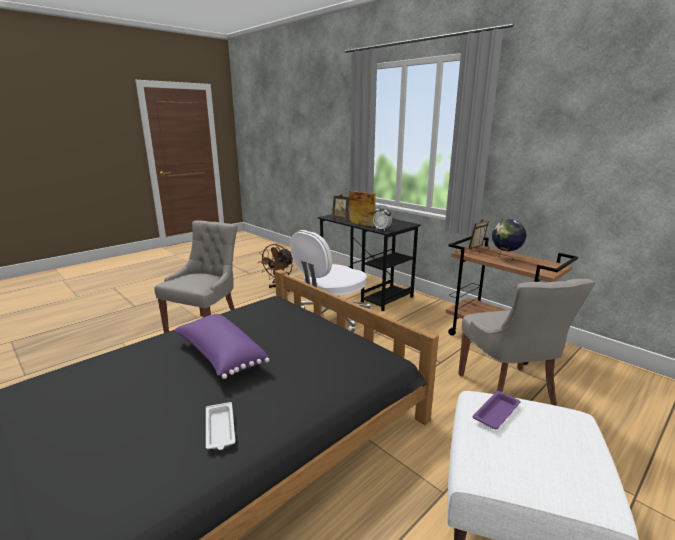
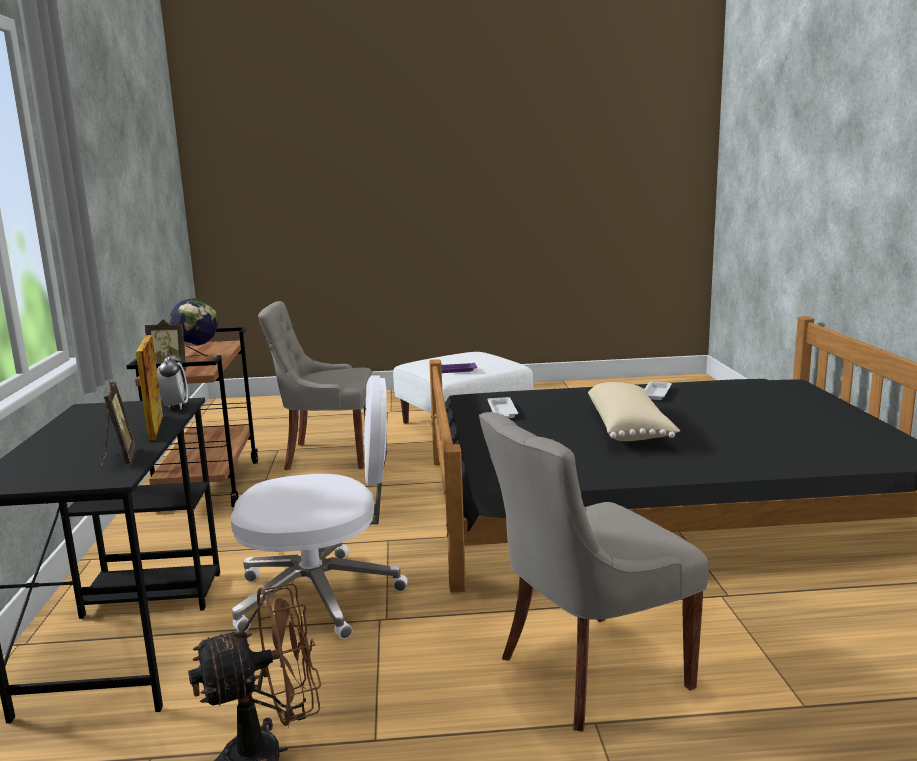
camera: 140 degrees left, 5 degrees down
purple pillow [174,314,270,379] -> beige pillow [588,382,680,441]
grey chair [458,279,595,406] -> grey chair turned 120 degrees counterclockwise [258,301,372,470]
none -> white tray [487,397,518,418]

